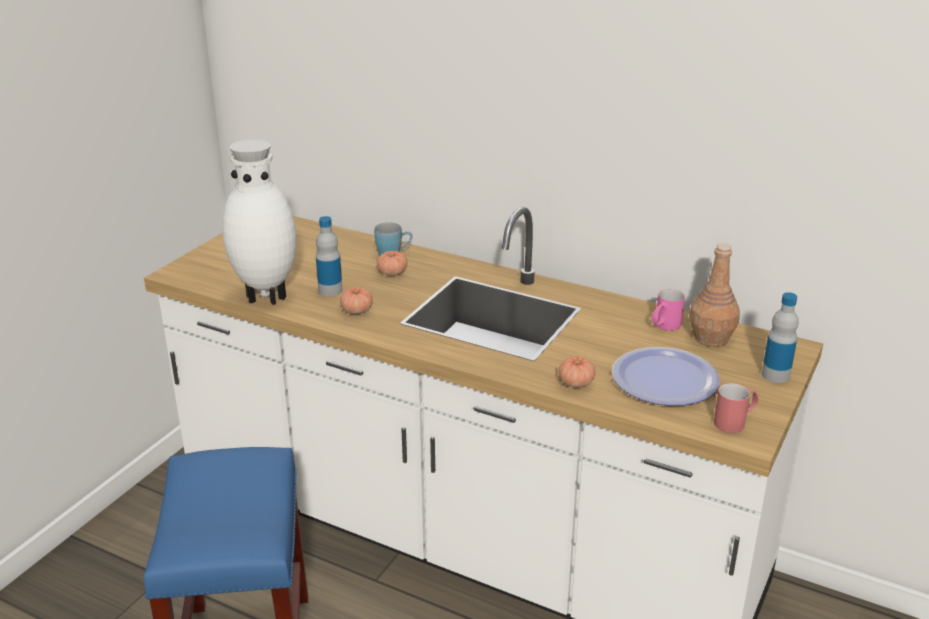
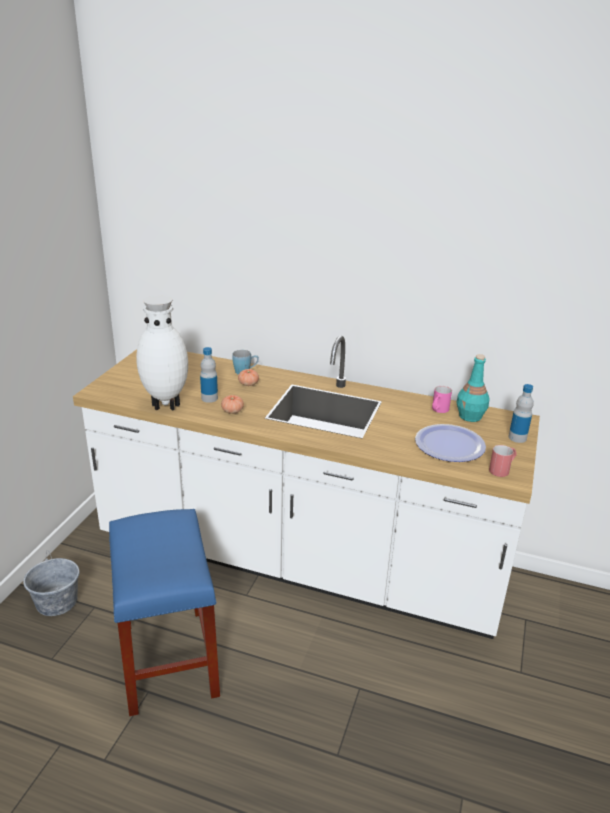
camera: 10 degrees left, 0 degrees up
tomato [558,356,595,388] -> none
brown bottle [689,243,740,347] -> turquoise bottle [457,354,489,422]
none -> grey bucket [23,550,80,616]

